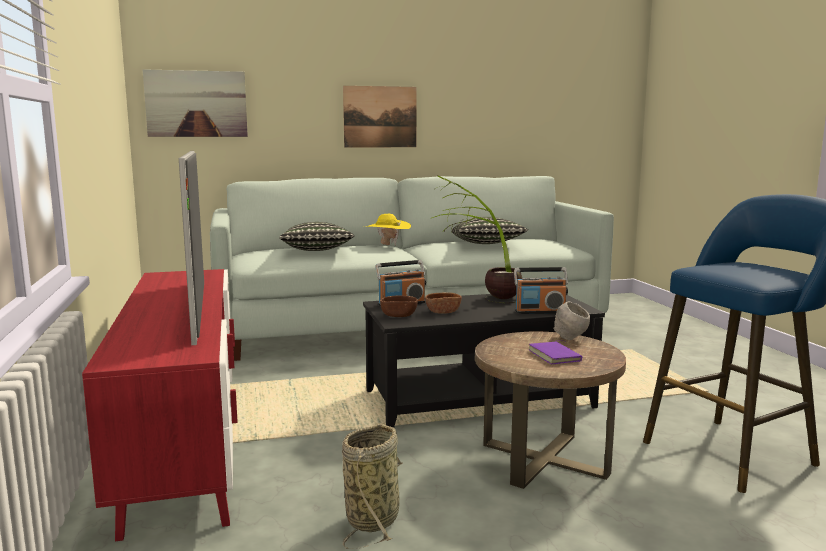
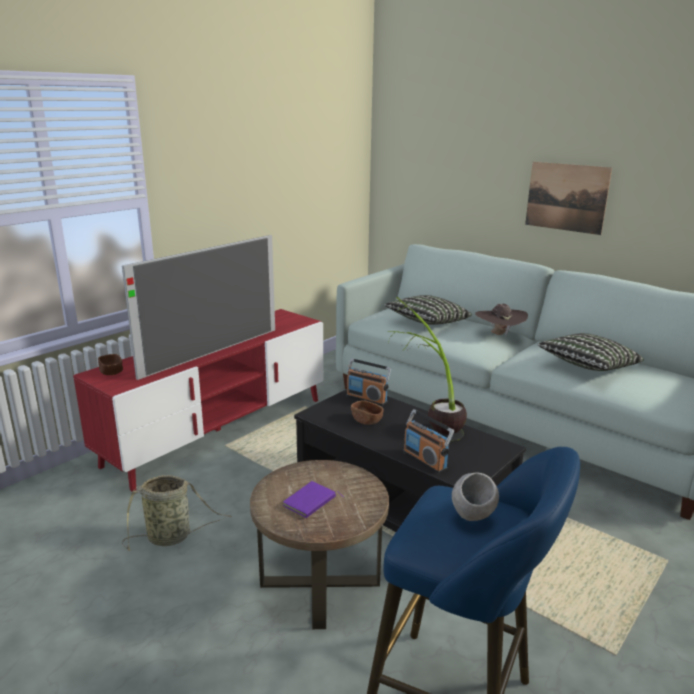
camera: 55 degrees right, 10 degrees up
picture [143,69,248,137] -> none
yellow hat [365,214,411,245] -> brown hat [475,304,528,336]
brown bowl [380,295,418,317] -> brown bowl moved to [98,354,123,375]
grey bowl [554,301,590,340] -> grey bowl moved to [451,473,499,521]

